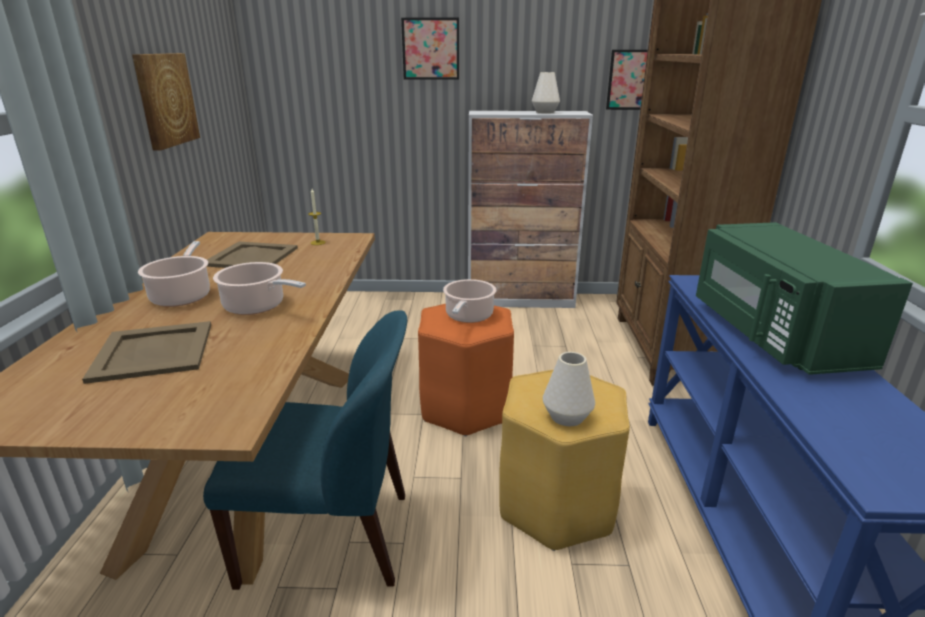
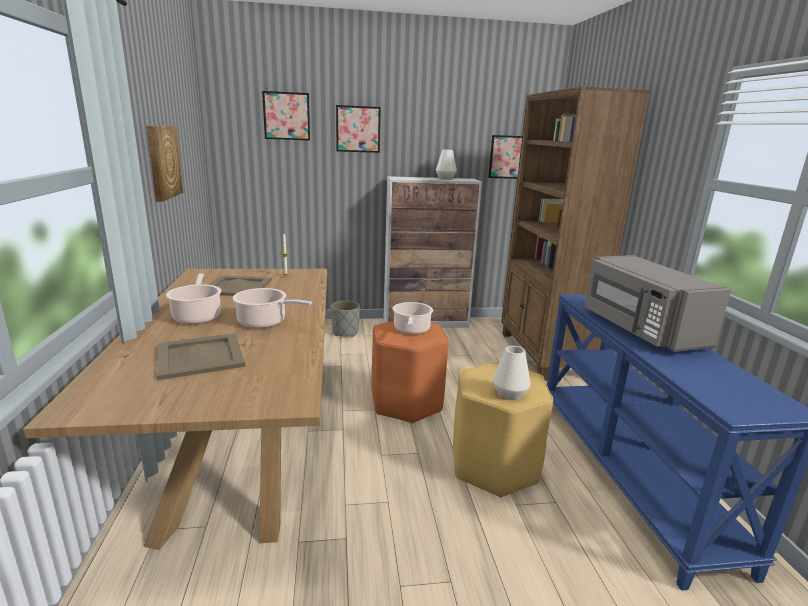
camera: 10 degrees left, 5 degrees down
blue chair [203,310,407,590] -> none
green microwave [696,222,913,375] -> grey microwave [584,255,731,352]
none -> picture [262,91,310,141]
none -> grey planter [331,301,360,337]

